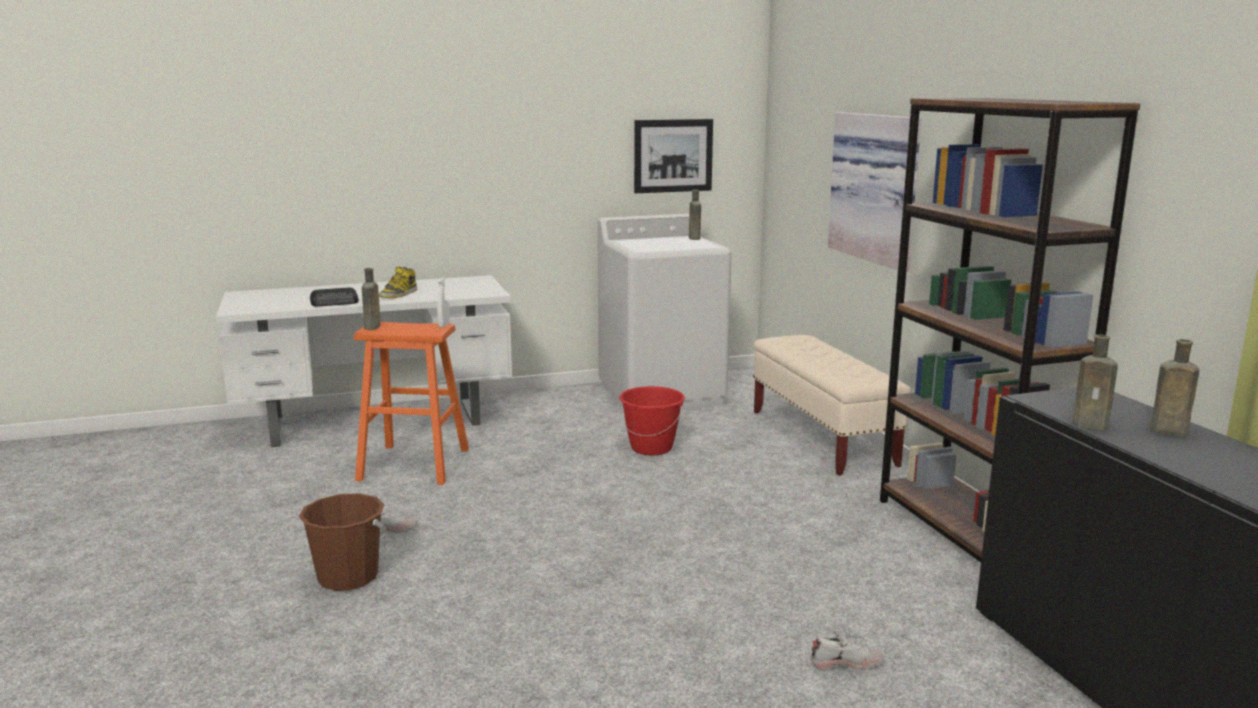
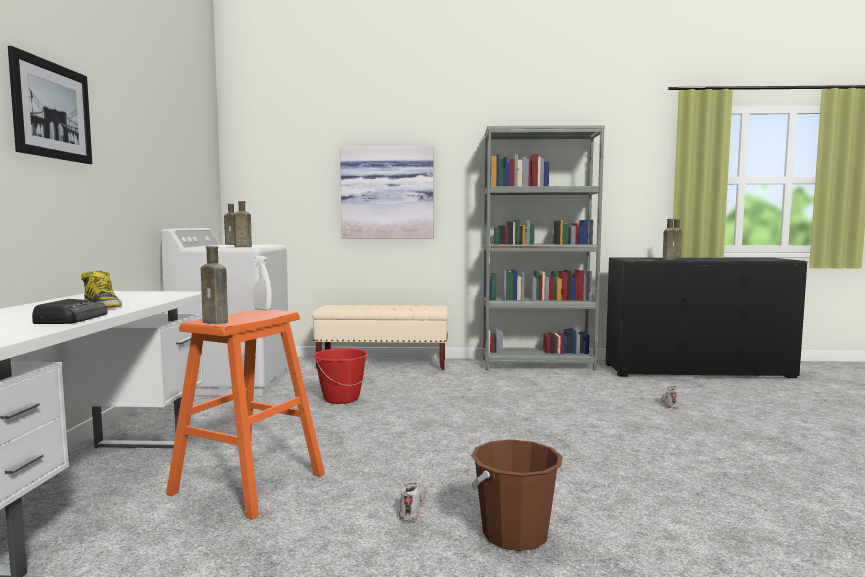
camera: 70 degrees left, 10 degrees down
picture [634,119,713,193] -> picture moved to [8,46,92,164]
brown bookcase [880,98,1141,562] -> grey bookcase [483,125,605,371]
none -> brown bottle [233,201,252,247]

